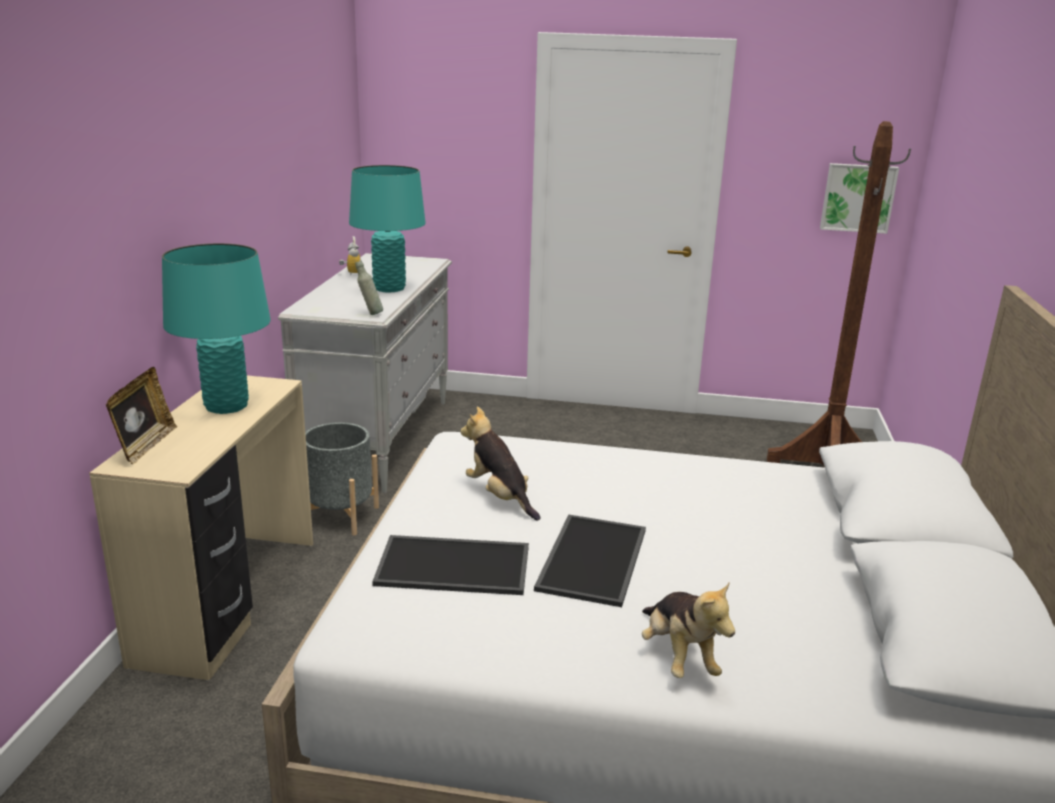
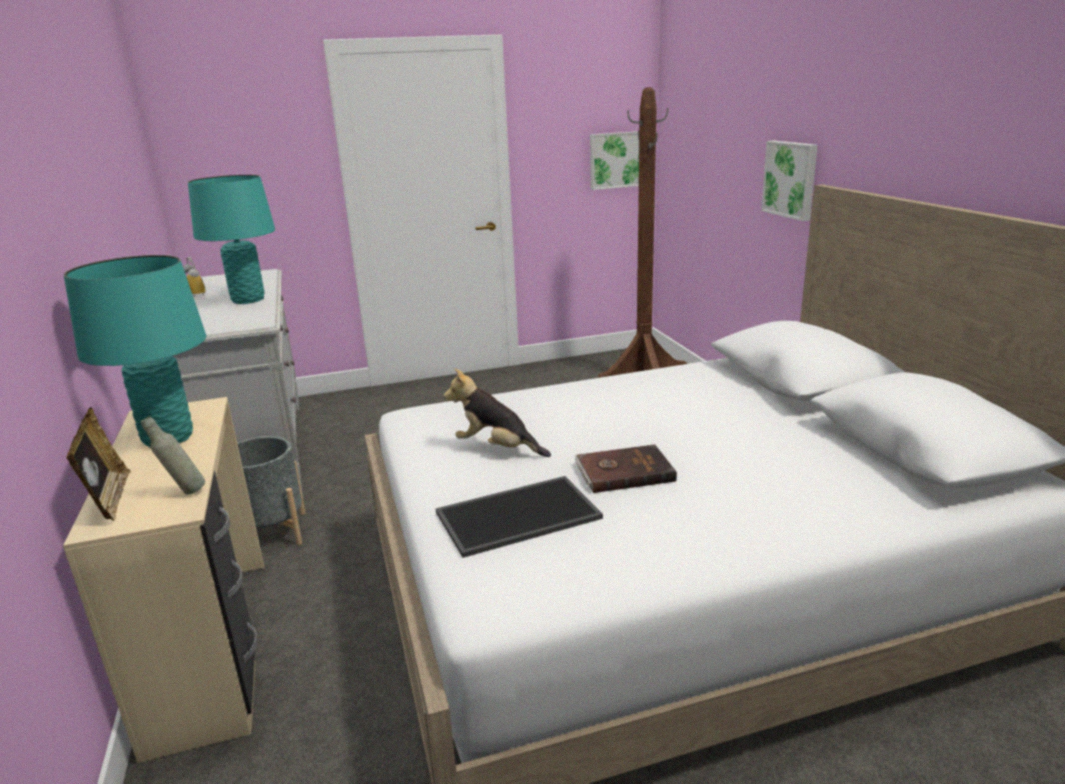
camera: 25 degrees left, 0 degrees up
grey bottle [355,261,383,315] -> grey bottle moved to [141,416,205,495]
tray [534,514,646,607] -> brown book [574,444,677,493]
plush toy [642,582,735,678] -> none
none -> picture [761,141,818,221]

